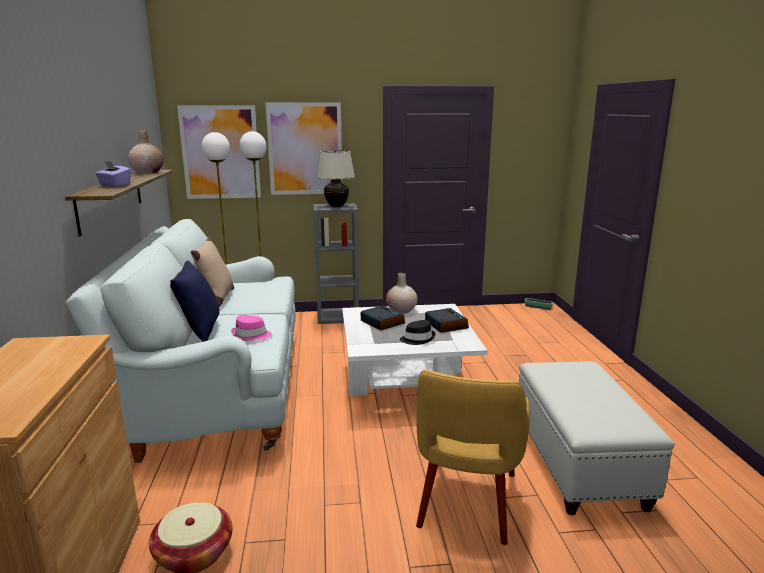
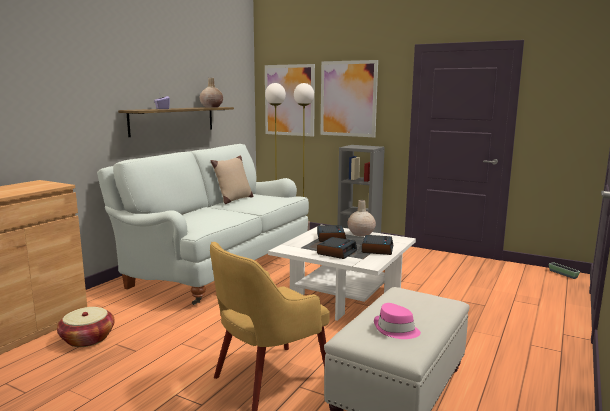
camera: 35 degrees right, 5 degrees down
blue pillow [170,261,220,342] -> none
pink hat [231,315,272,341] -> pink hat moved to [374,303,421,339]
beige table lamp [317,150,355,207] -> none
black hat [400,320,436,345] -> alarm clock [317,237,357,259]

